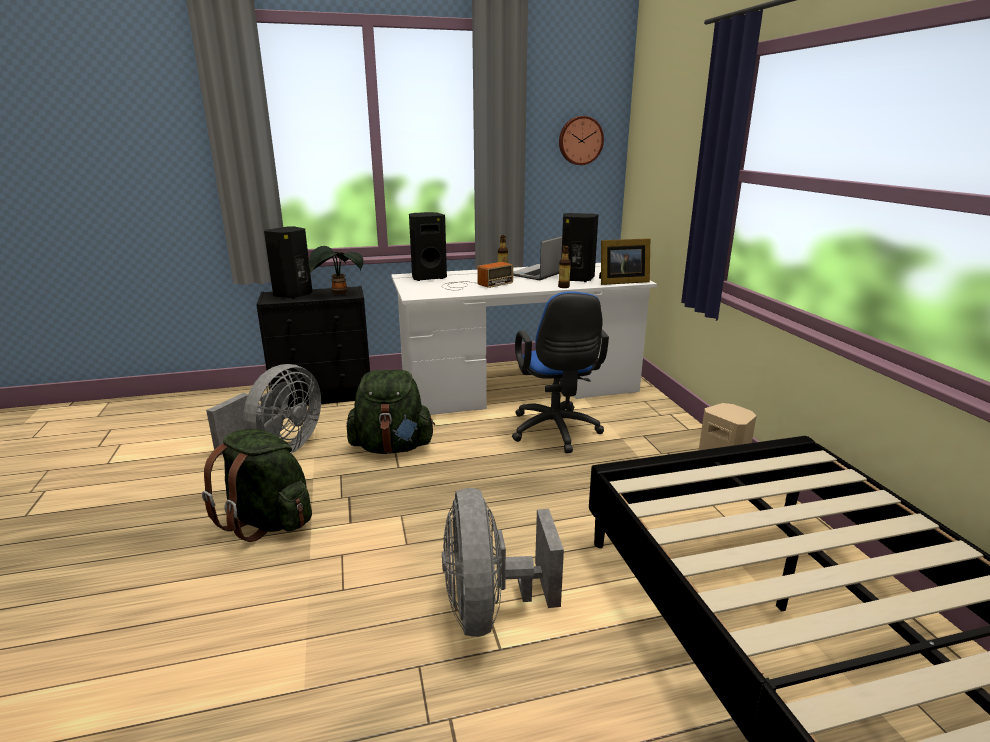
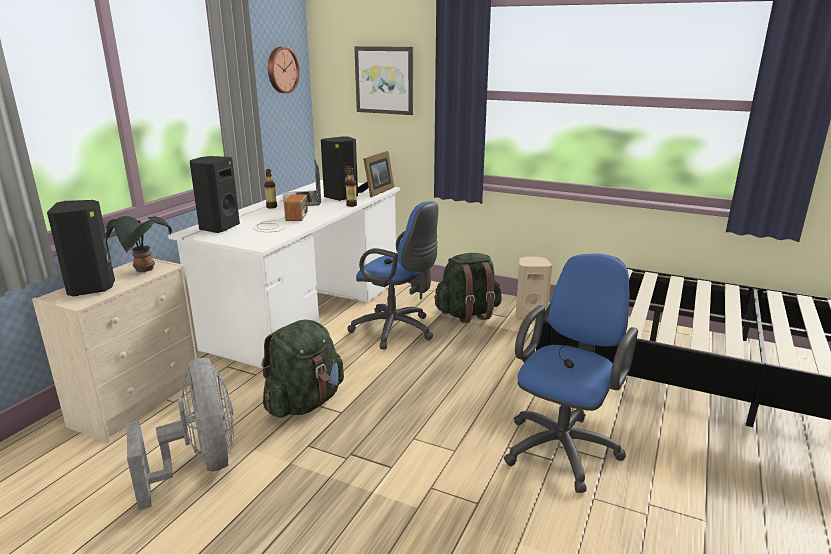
camera: 50 degrees left, 0 degrees up
green backpack [202,429,312,542] -> green backpack moved to [434,253,502,323]
black dresser [256,286,370,407] -> beige dresser [32,258,199,443]
grey fan [442,488,564,637] -> blue office chair [504,253,638,493]
none -> picture [354,46,413,115]

